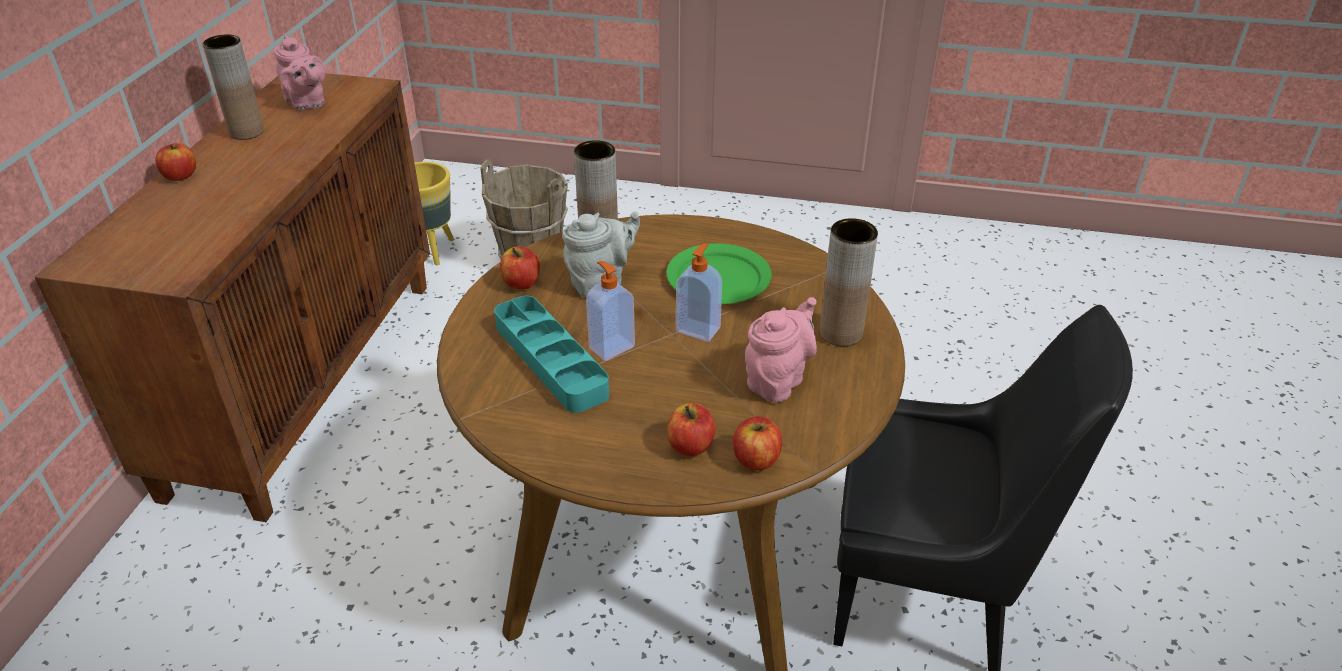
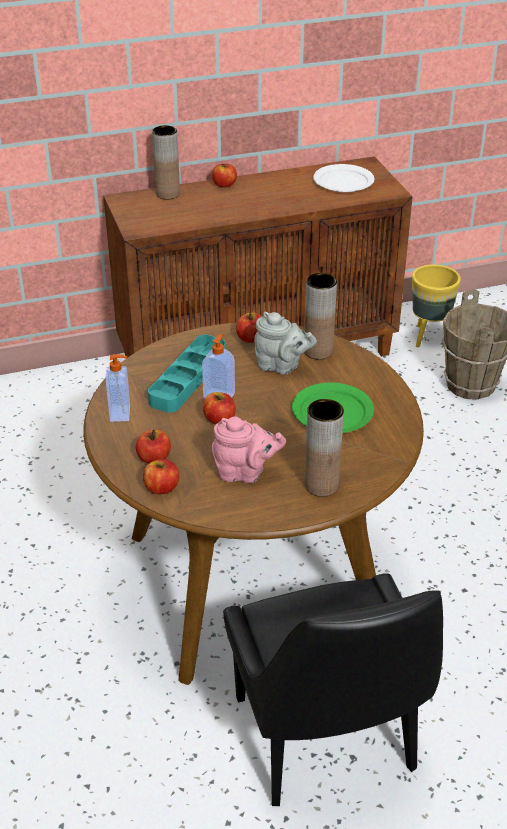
camera: 60 degrees right, 0 degrees up
brown vase [203,34,264,140] -> brown vase moved to [152,125,180,200]
pink teapot [274,35,325,110] -> white plate [313,164,374,192]
soap dispenser [676,244,722,342] -> soap dispenser moved to [106,354,130,422]
none -> apple [203,392,236,424]

